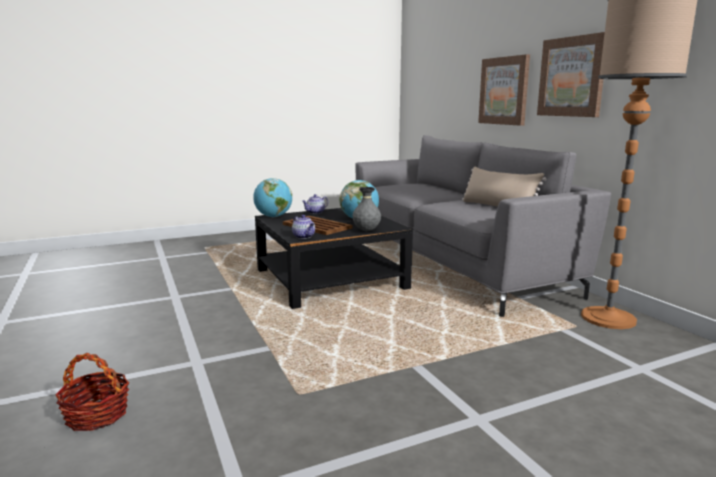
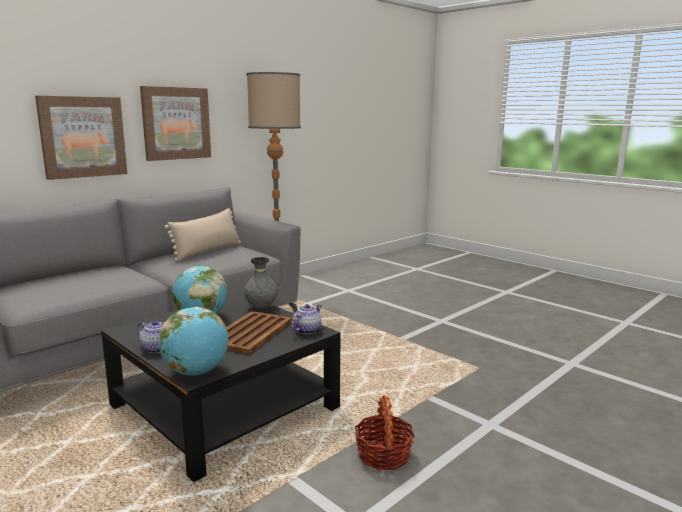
camera: 110 degrees left, 0 degrees up
basket [55,353,129,431] -> basket moved to [355,395,415,470]

